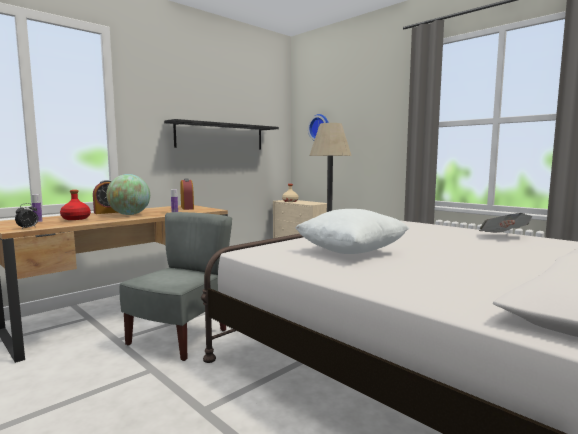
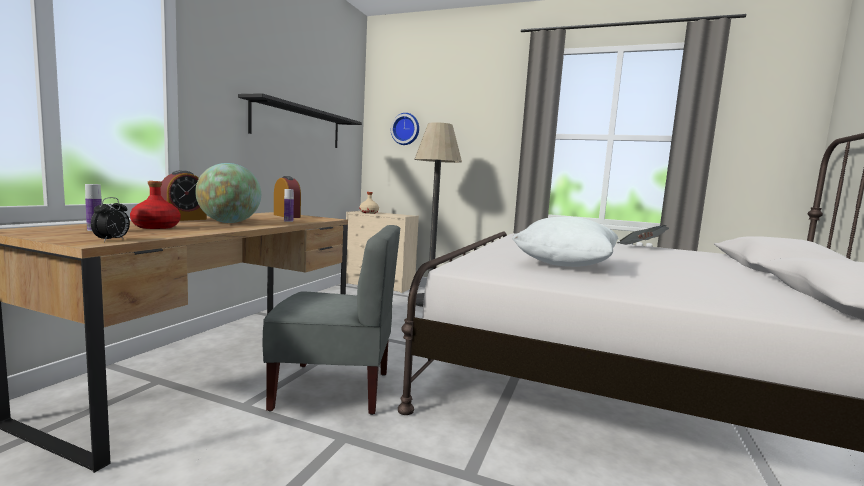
camera: 25 degrees left, 0 degrees up
grey chair [120,212,232,361] -> grey chair turned 90 degrees clockwise [262,225,400,415]

